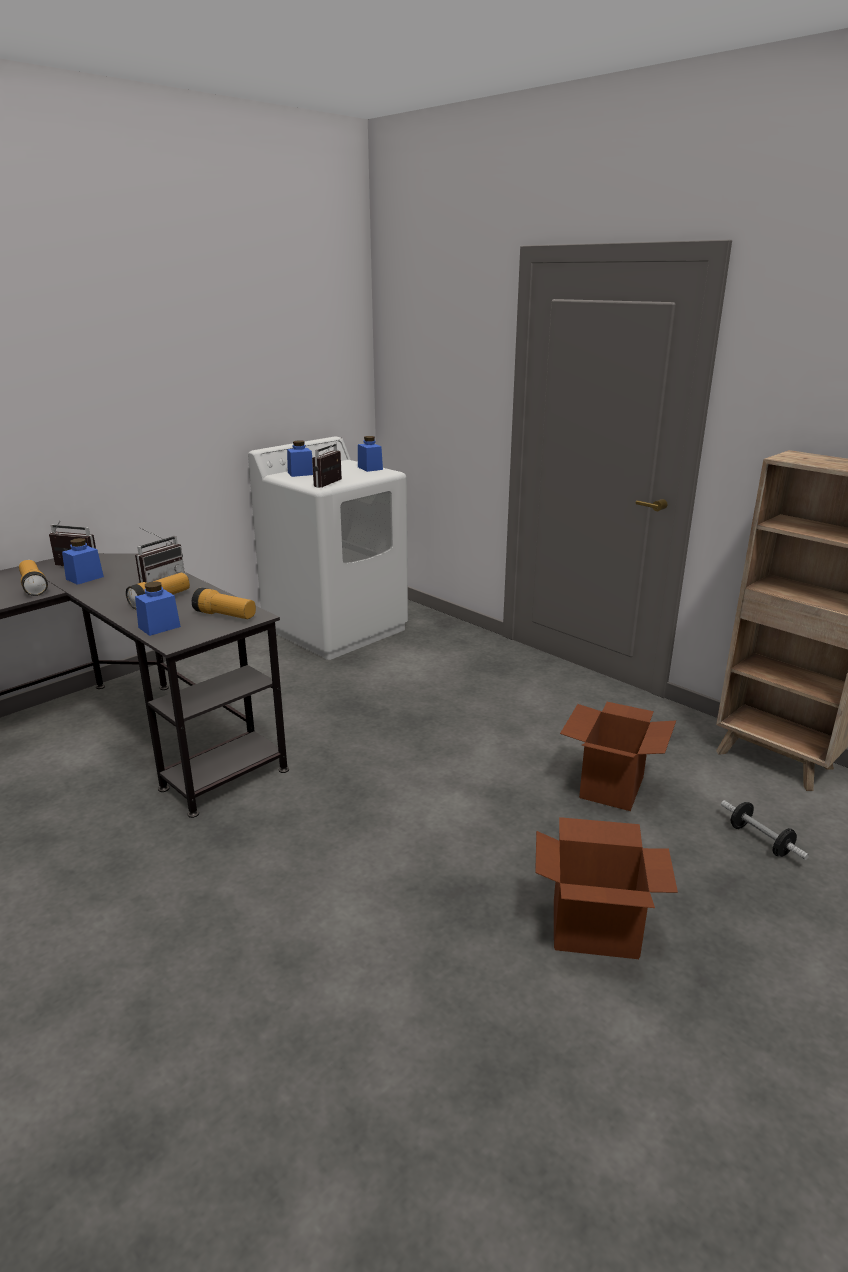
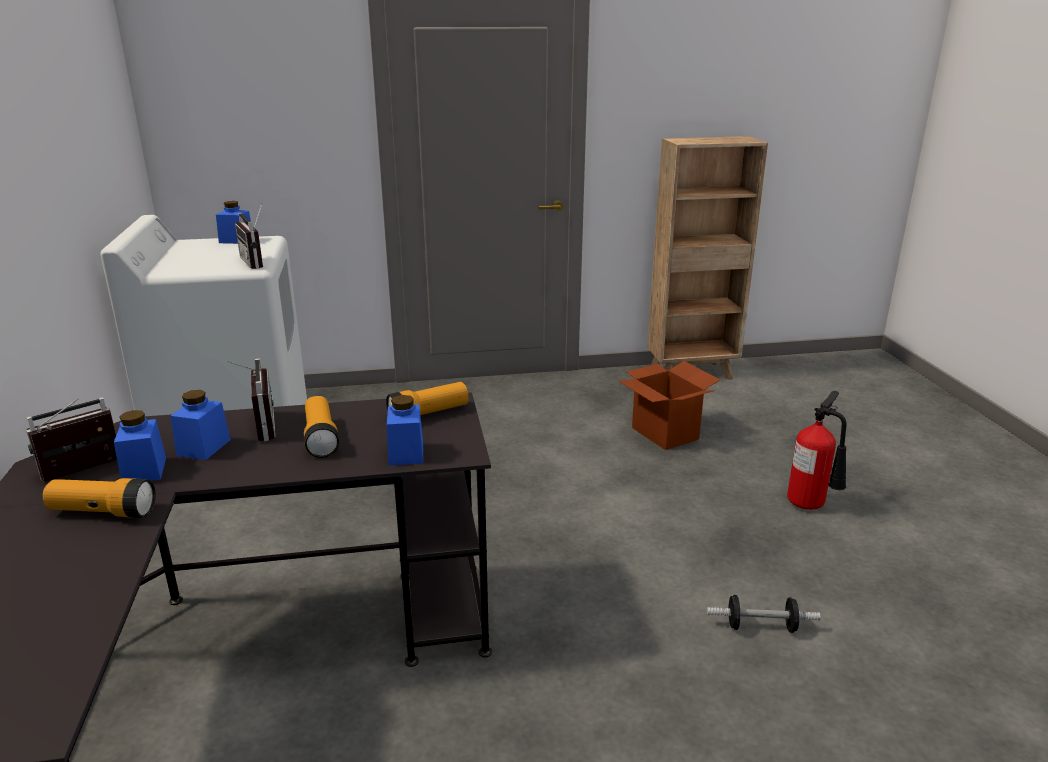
camera: 55 degrees left, 0 degrees up
blue jar [287,440,313,477] -> blue jar moved to [170,390,231,460]
cardboard box [535,817,678,959] -> fire extinguisher [787,391,847,510]
dumbbell [721,800,809,860] -> dumbbell moved to [707,595,821,633]

